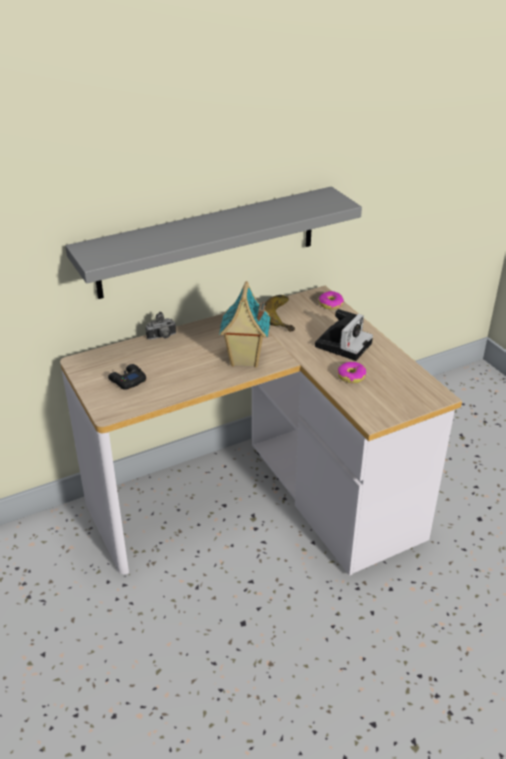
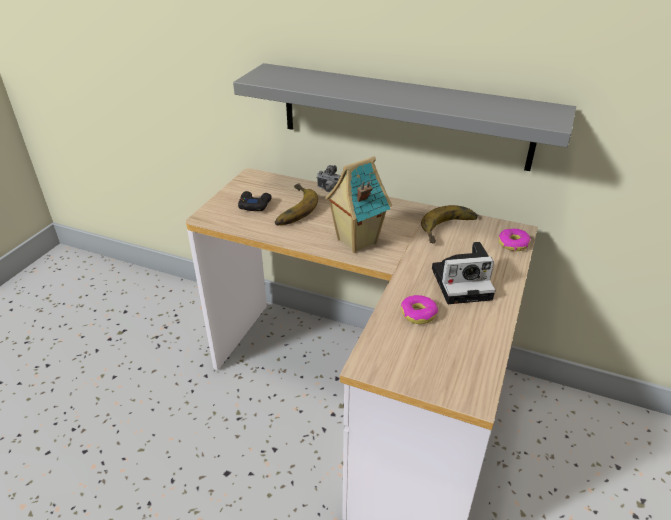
camera: 50 degrees right, 0 degrees up
none -> banana [275,183,318,225]

